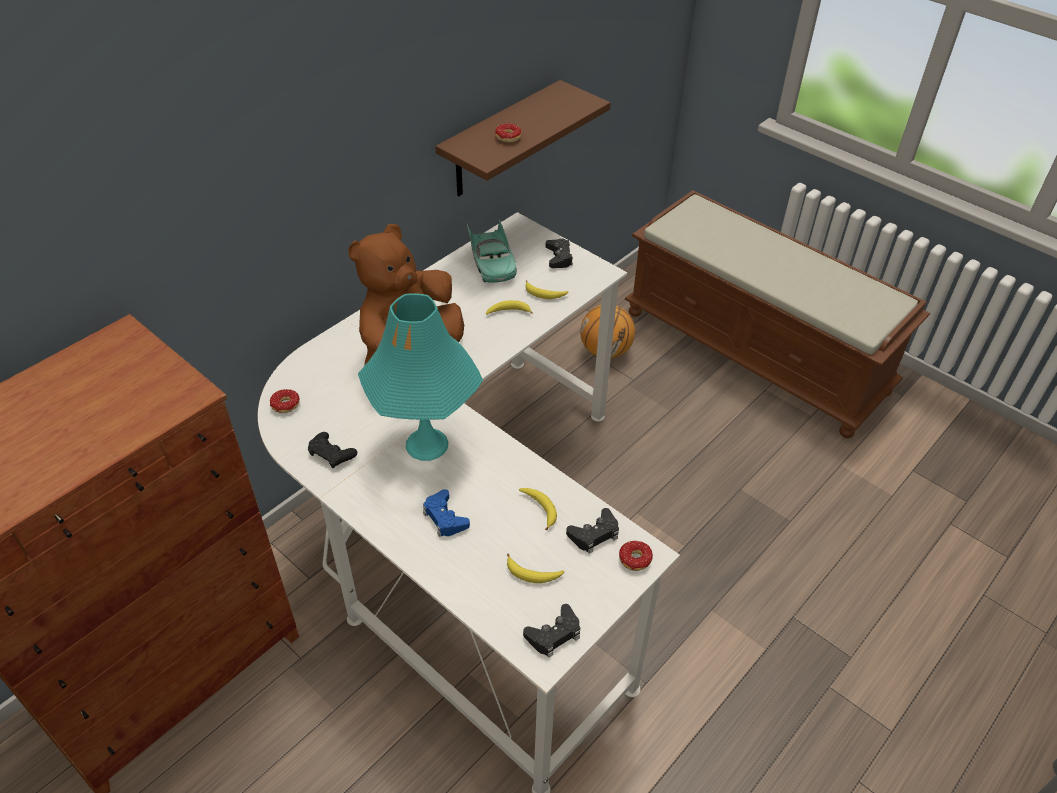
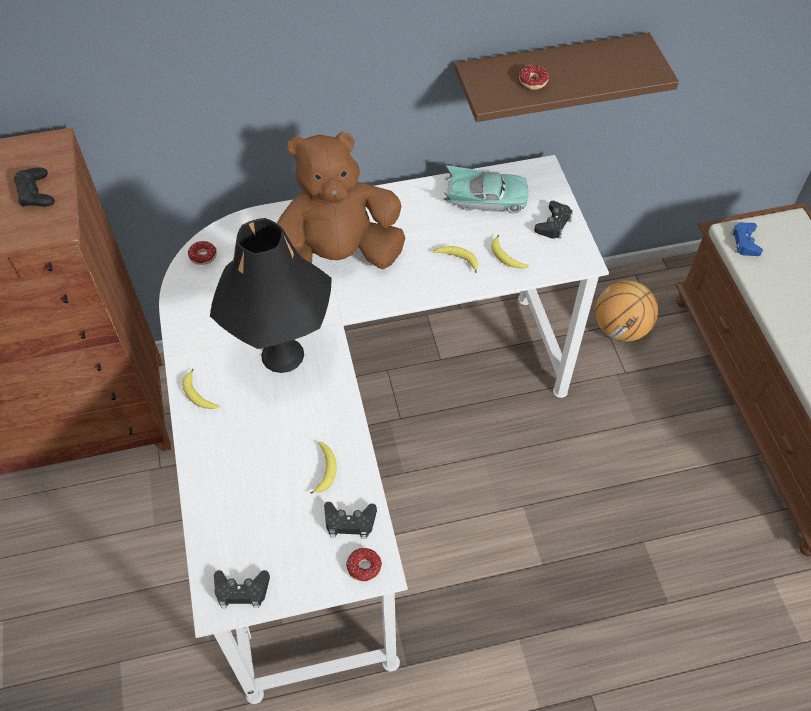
camera: 35 degrees right, 10 degrees up
black game controller [308,432,357,468] -> black game controller moved to [14,167,55,207]
turquoise table lamp [358,293,483,461] -> black table lamp [210,218,332,373]
blue game controller [423,489,470,537] -> blue game controller moved to [731,222,763,256]
turquoise toy car [467,219,517,283] -> turquoise toy car turned 105 degrees counterclockwise [443,166,528,213]
banana [507,553,564,583] -> banana moved to [182,369,220,409]

